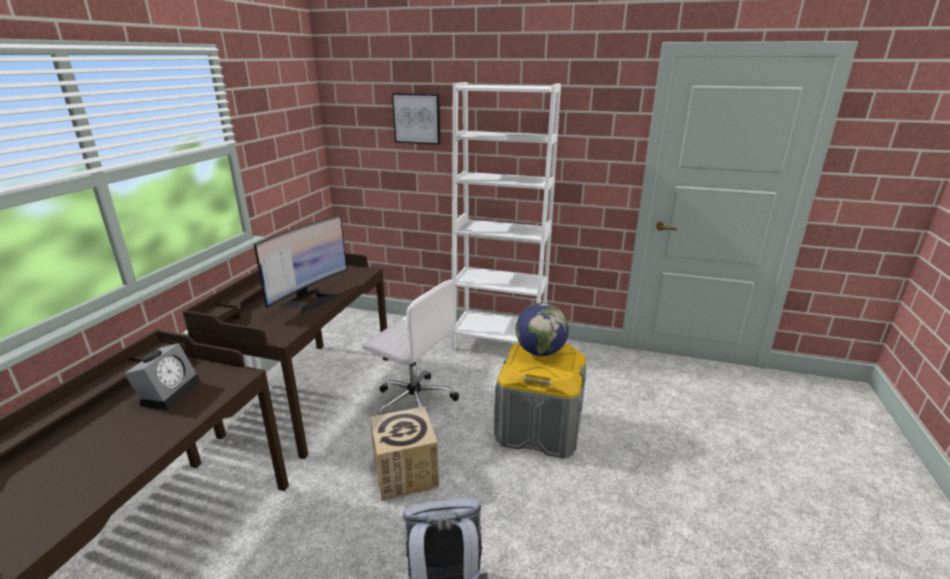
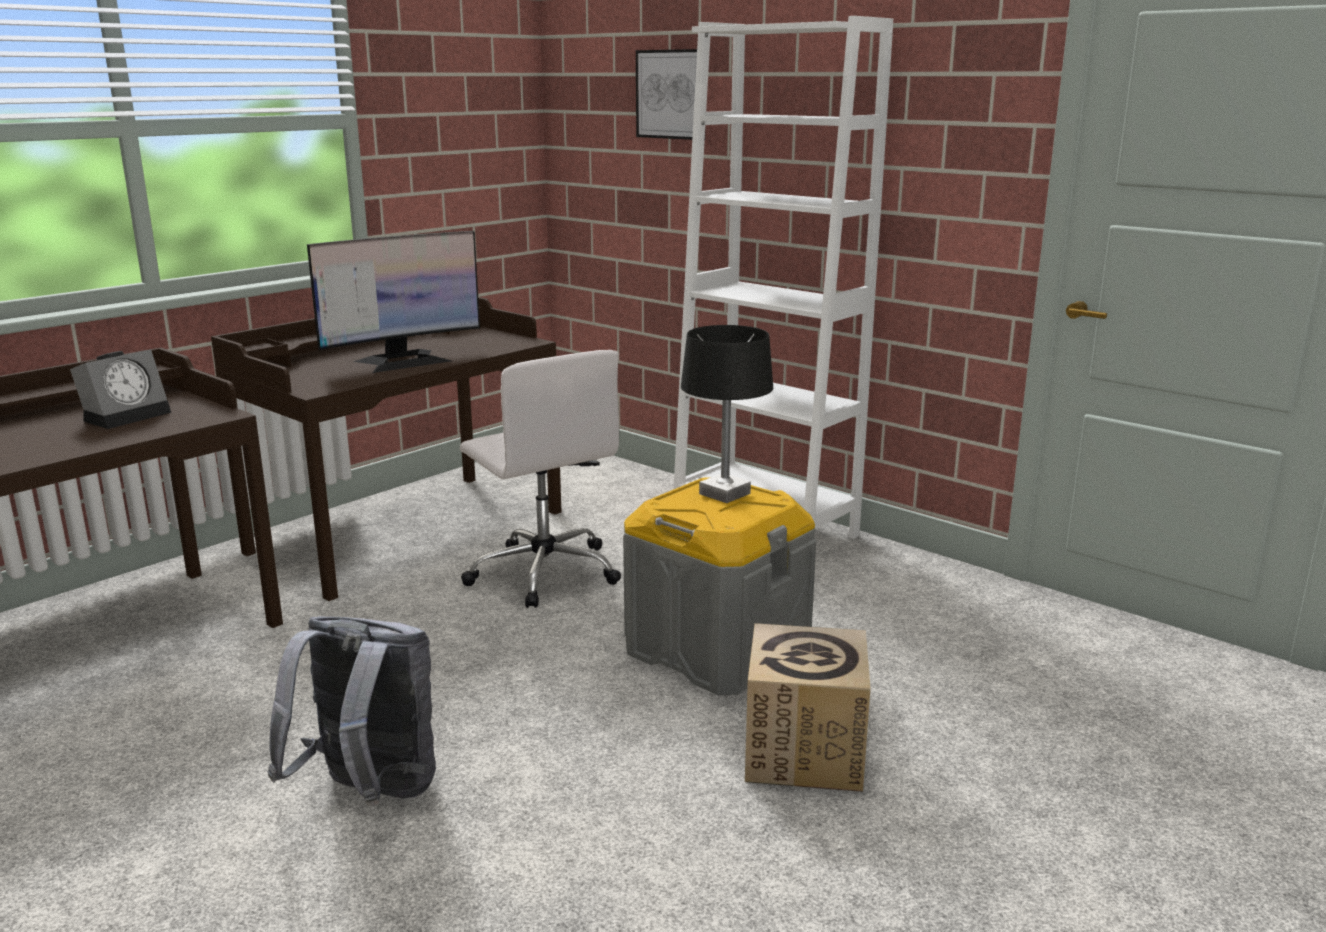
camera: 25 degrees right, 5 degrees down
cardboard box [370,406,439,500] -> cardboard box moved to [745,623,871,792]
globe [515,303,569,356] -> black table lamp [681,325,773,503]

